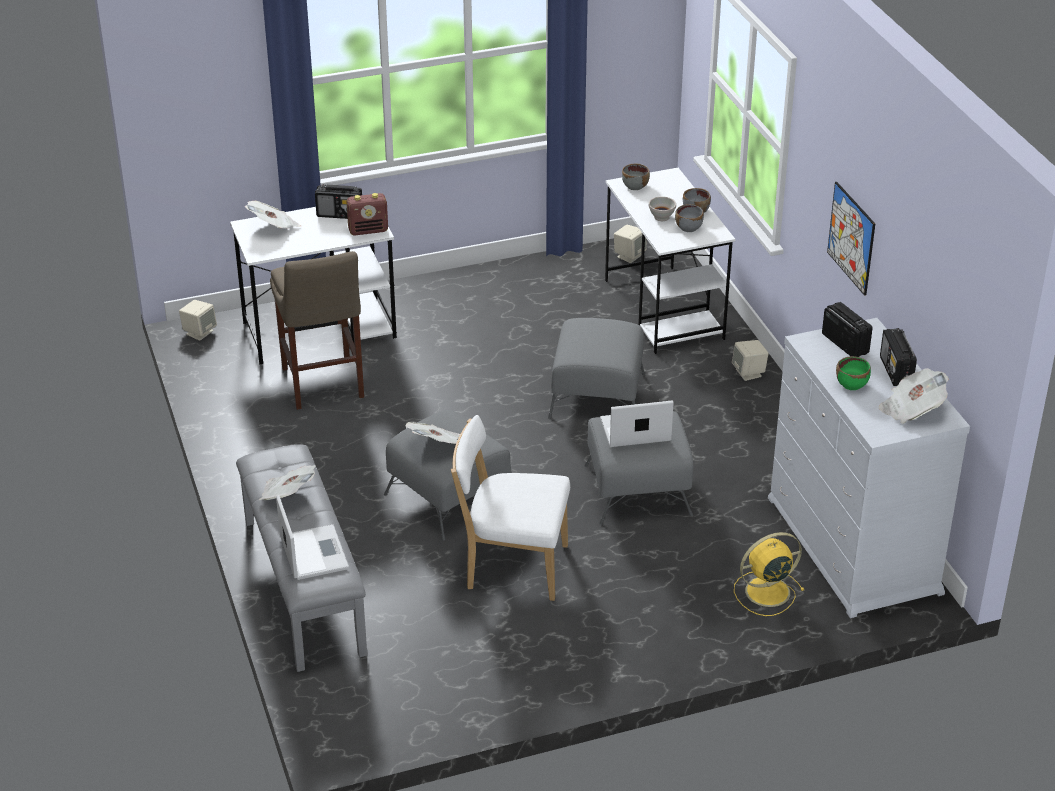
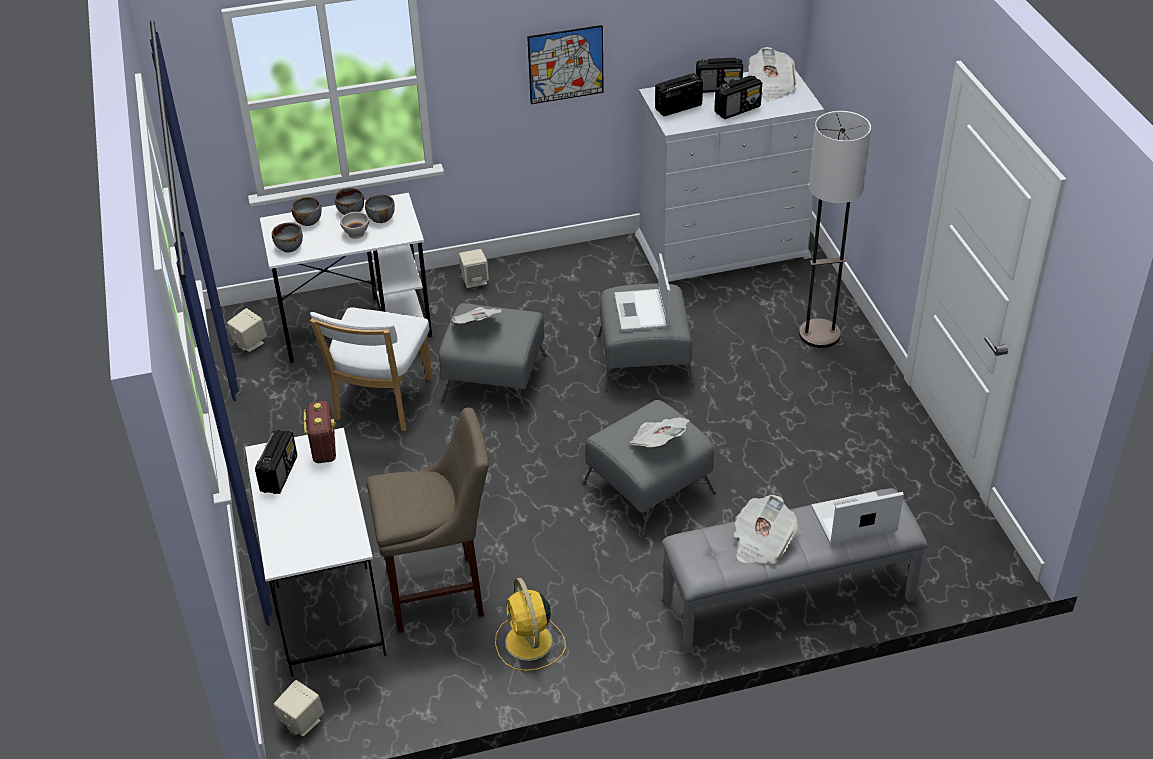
camera: 85 degrees left, 5 degrees up
newspaper [245,201,302,229] -> newspaper moved to [452,307,502,324]
white chair [451,415,570,601] -> white chair moved to [310,307,432,431]
yellow fan [734,532,805,616] -> yellow fan moved to [495,578,566,671]
green bowl [836,356,871,390] -> radio [714,76,762,119]
none -> grey bowl [292,197,322,226]
none -> floor lamp [799,111,871,348]

